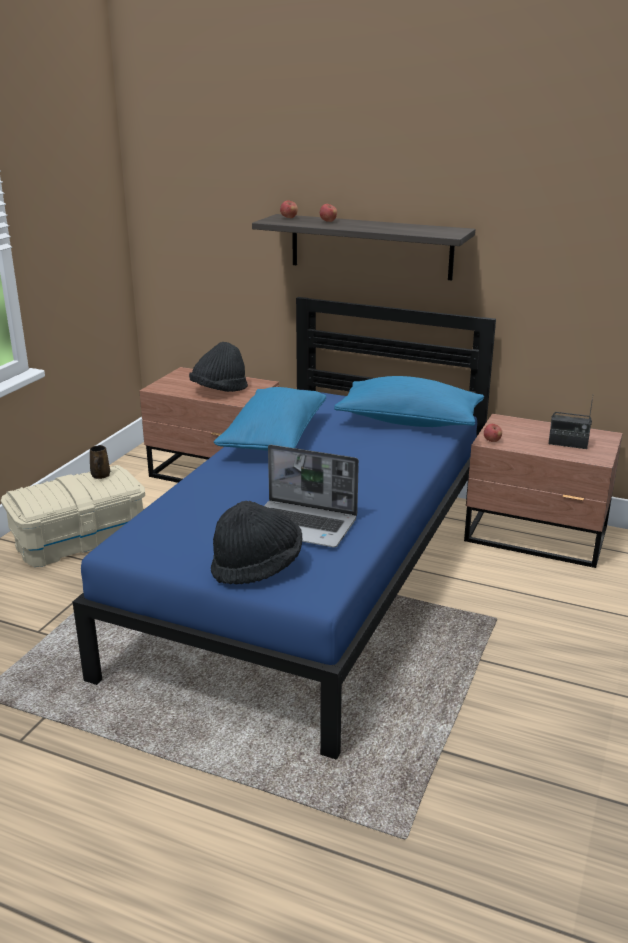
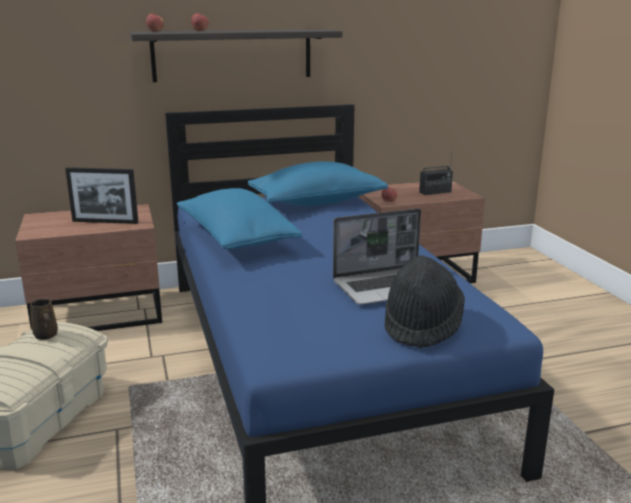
camera: 40 degrees left, 5 degrees down
black hat [189,342,248,392] -> picture frame [65,167,139,224]

